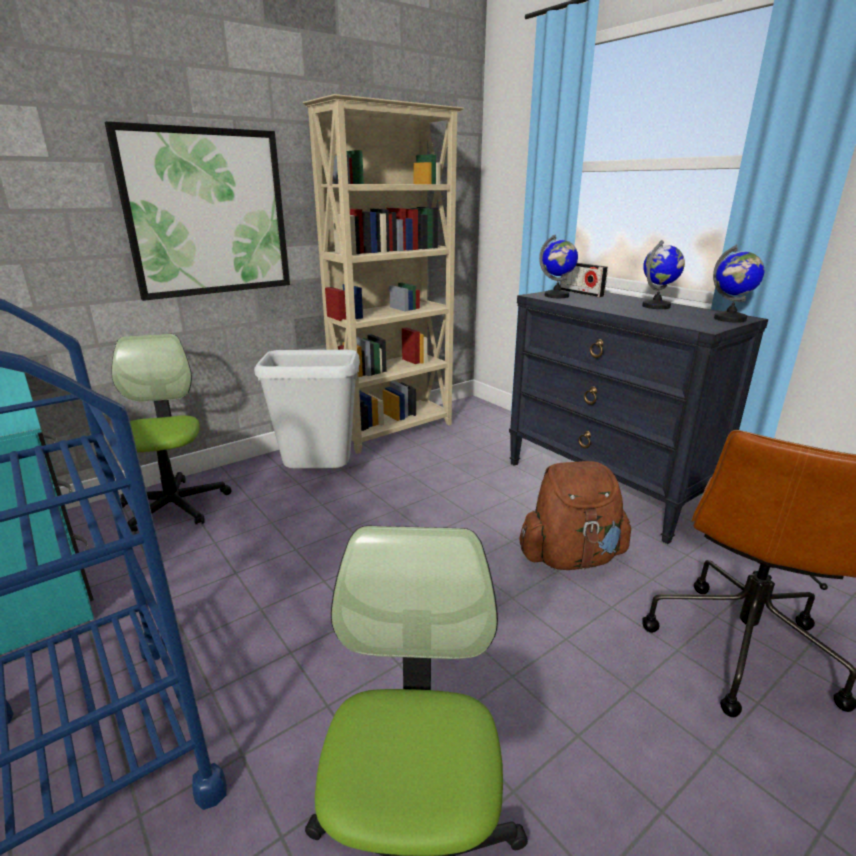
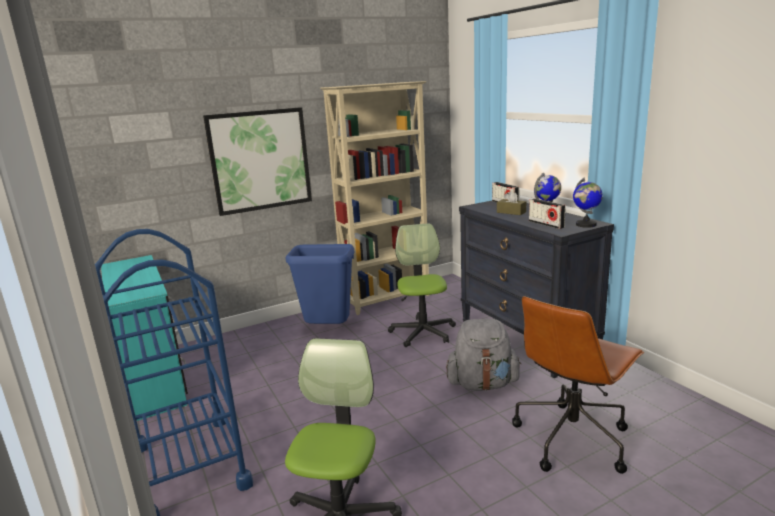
camera: 10 degrees right, 5 degrees down
office chair [112,334,232,532] -> office chair moved to [388,223,456,347]
grey trash can [254,350,360,469] -> blue trash can [285,244,355,324]
brown backpack [519,461,631,570] -> grey backpack [446,319,522,391]
globe [539,235,578,298] -> none
none -> brown tissue box [497,191,526,215]
none -> radio [529,199,566,229]

